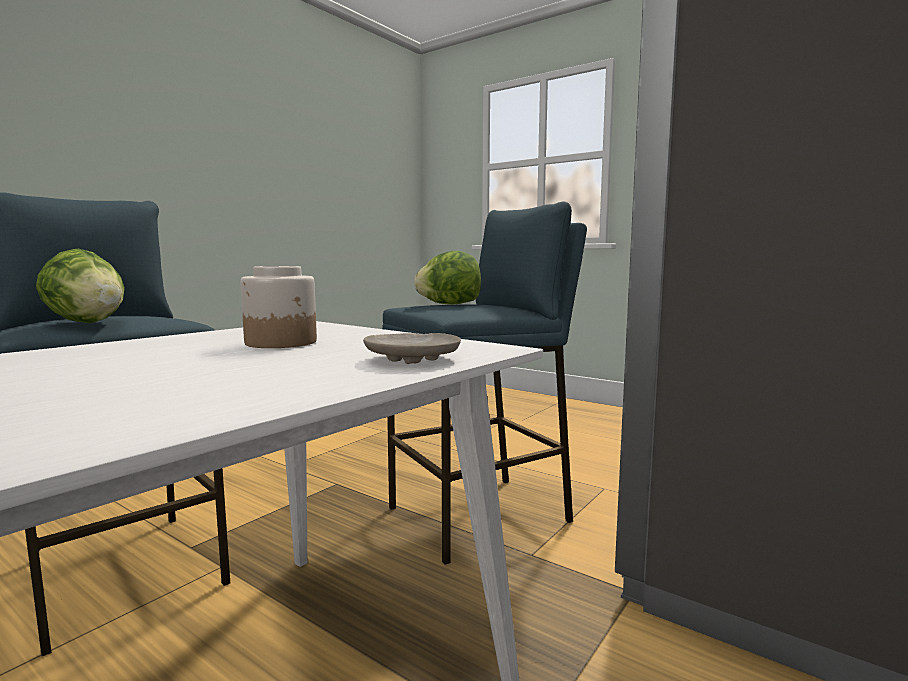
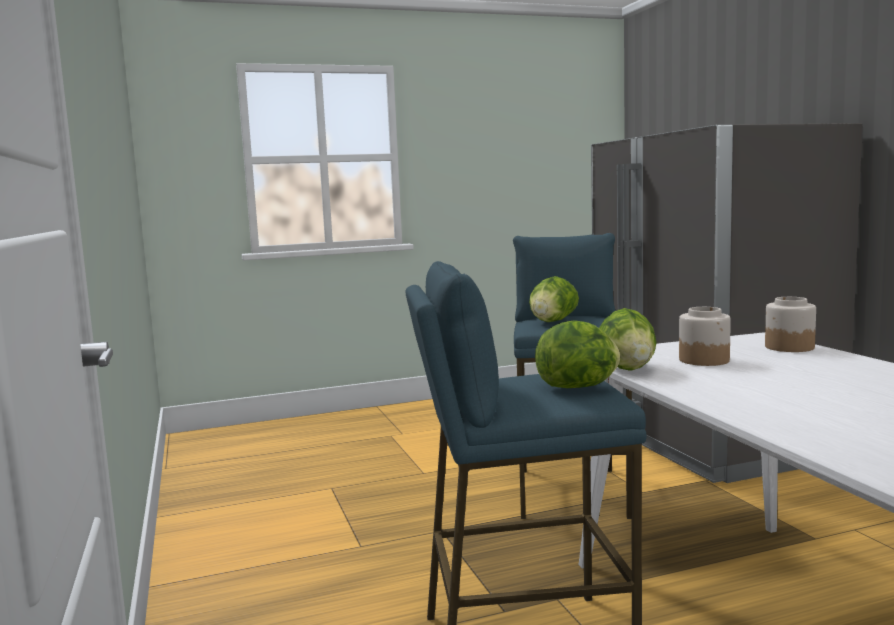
camera: 55 degrees left, 0 degrees up
beige plate [363,333,461,364] -> jar [765,297,816,352]
none -> lettuce [599,308,657,371]

